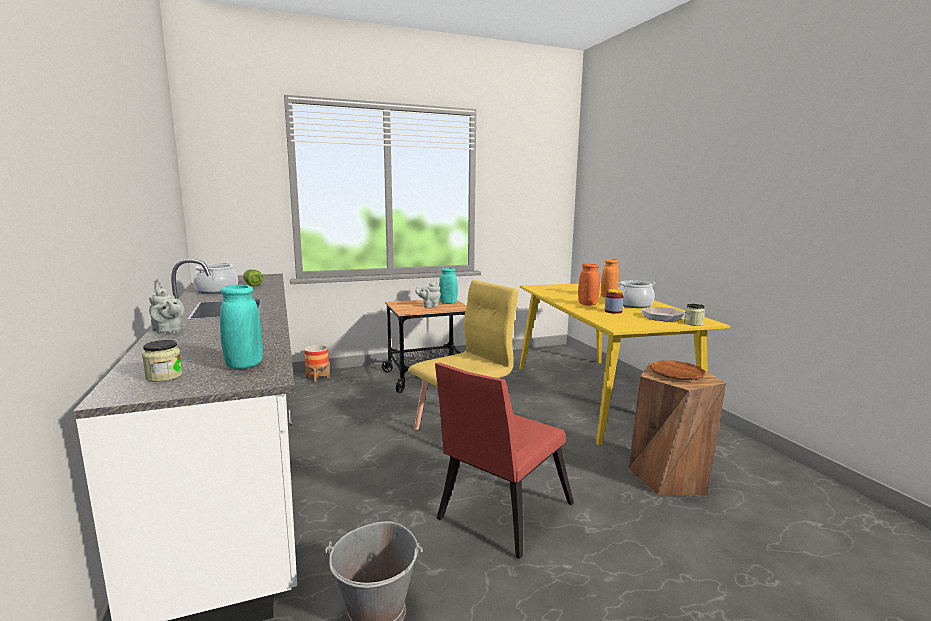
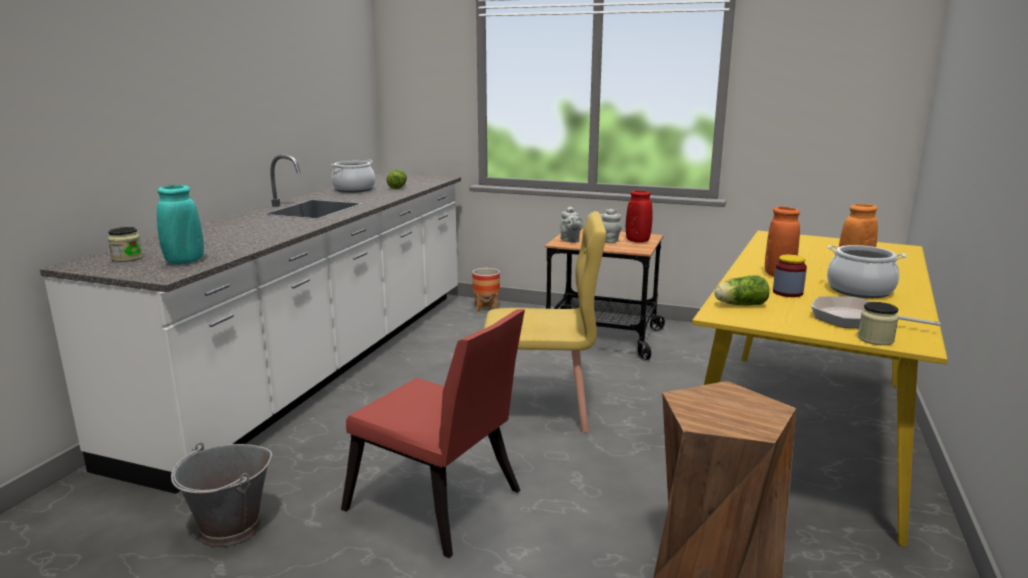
camera: 40 degrees right, 5 degrees up
grey teapot [149,288,184,334] -> grey teapot moved to [560,206,583,242]
red chair [435,363,574,559] -> red chair turned 135 degrees counterclockwise [341,309,525,558]
turquoise vase [439,268,458,304] -> red vase [626,191,653,243]
brown plate [649,360,706,380] -> none
none -> lettuce [714,276,770,305]

